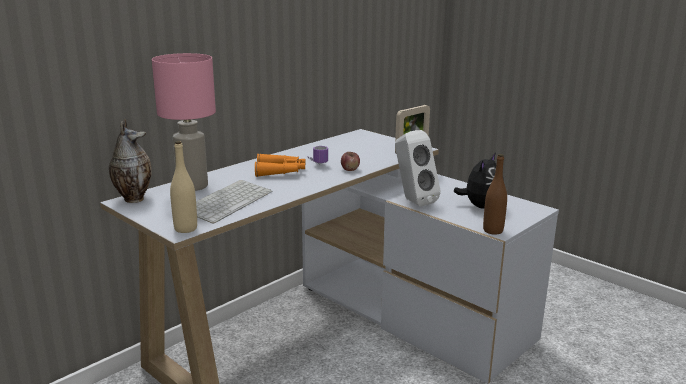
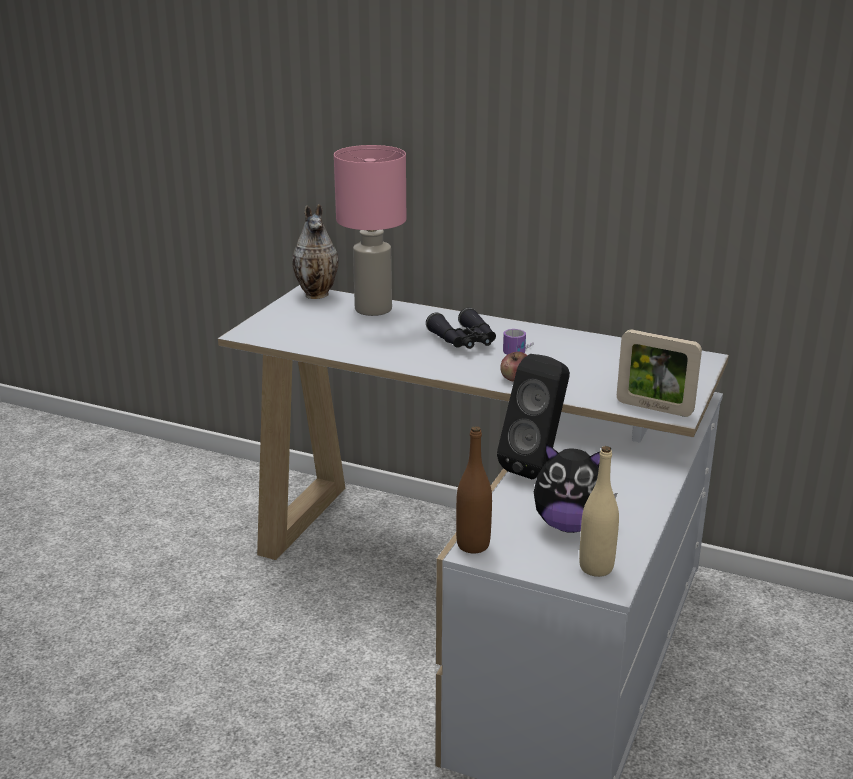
camera: 70 degrees right, 5 degrees up
beige bottle [170,141,197,233] -> beige bottle moved to [579,446,619,577]
keyboard [196,180,272,224] -> none
orange binoculars [255,153,306,177] -> black binoculars [426,307,496,349]
white speaker [395,130,441,207] -> black speaker [497,354,570,479]

